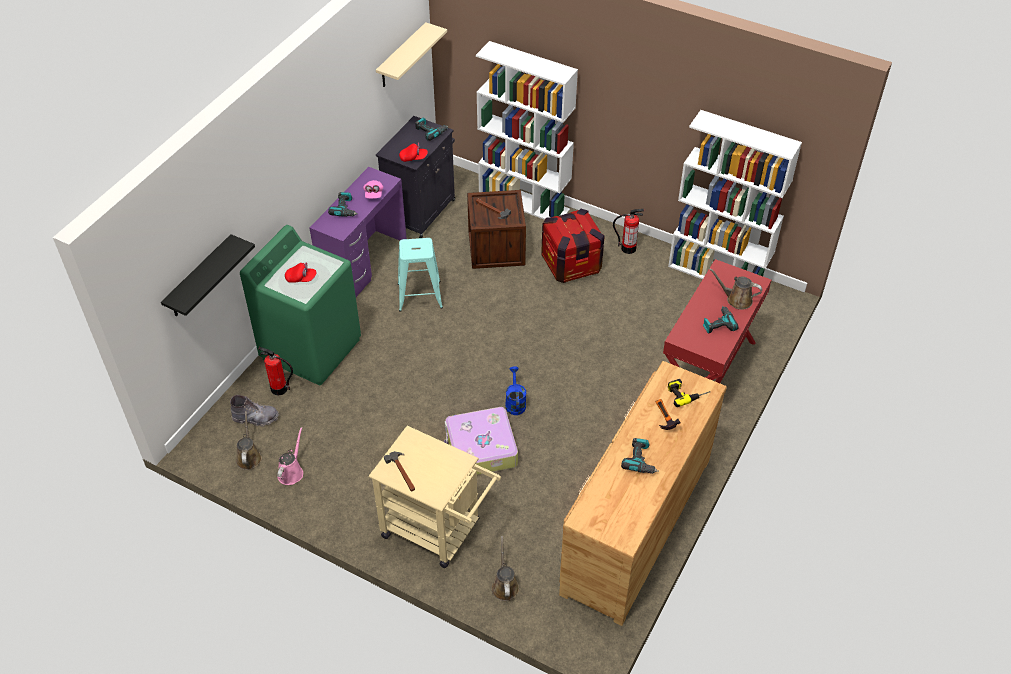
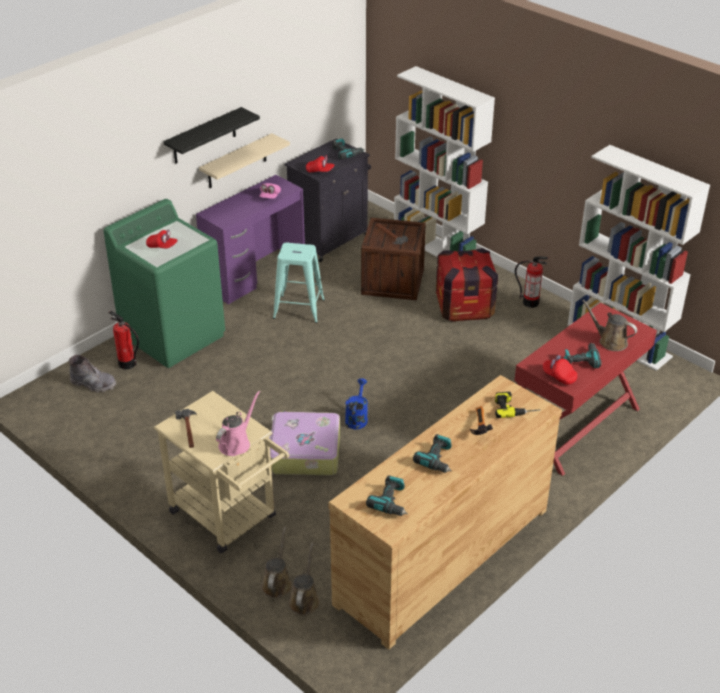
camera: 15 degrees right, 10 degrees down
black shelf [161,234,255,316] -> black shelf moved to [163,107,260,164]
brown watering can [236,411,262,470] -> brown watering can moved to [288,543,320,615]
pink watering can [277,427,303,485] -> pink watering can moved to [216,391,260,456]
power drill [328,192,357,217] -> power drill moved to [366,475,408,516]
beige shelf [376,22,447,87] -> beige shelf moved to [199,133,290,188]
none -> red cap [543,355,577,385]

